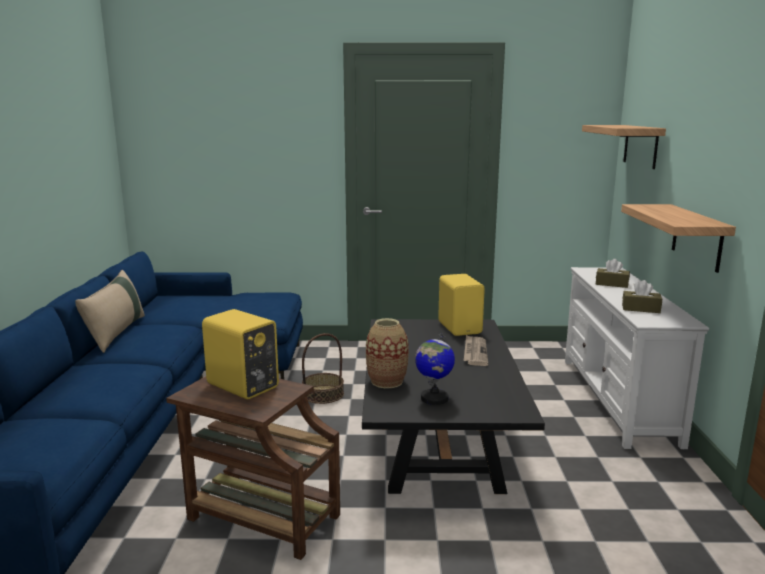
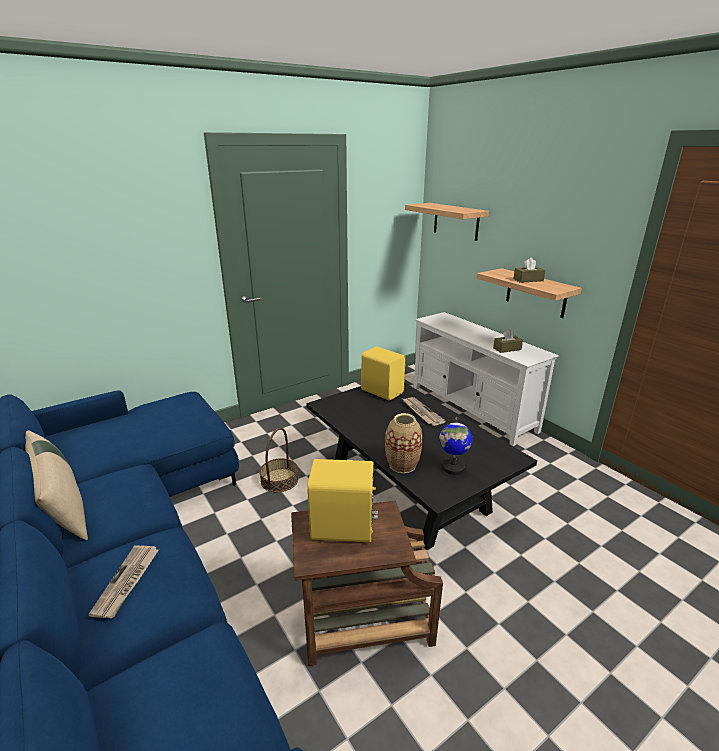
camera: 35 degrees left, 10 degrees up
brown tissue box [596,259,630,288] -> brown tissue box moved to [513,258,545,283]
none -> newspaper [88,545,159,618]

